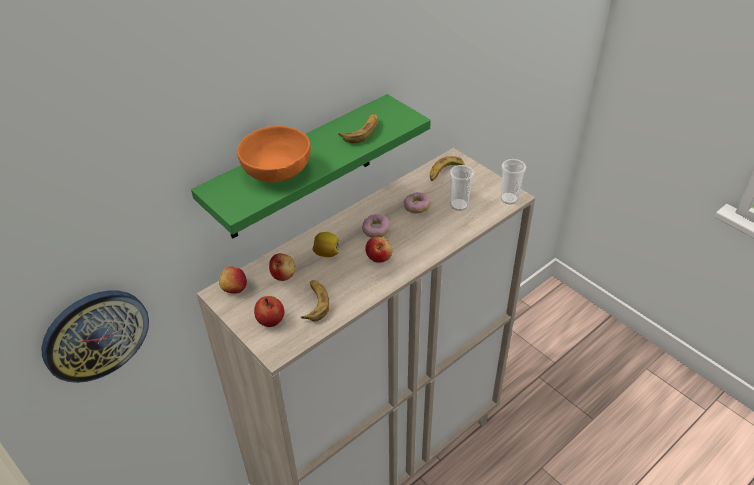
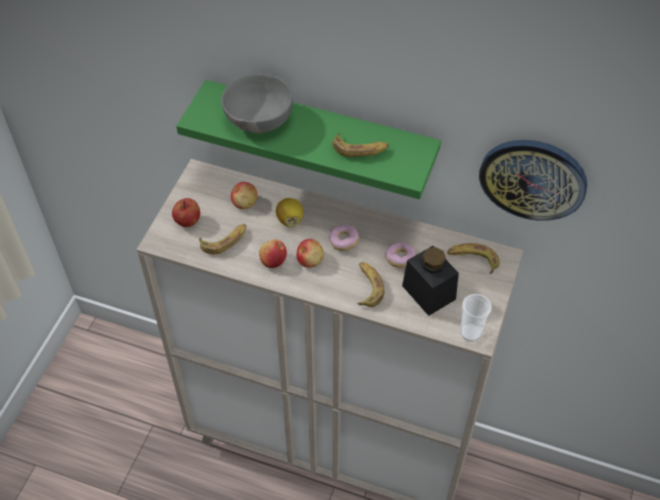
camera: 60 degrees right, 10 degrees up
wall clock [42,290,149,383] -> wall clock moved to [479,140,587,221]
apple [219,266,247,294] -> apple moved to [259,239,287,268]
orange bowl [237,126,311,183] -> grey bowl [221,74,293,133]
cup [450,165,474,211] -> black jar [402,246,459,316]
none -> banana [357,262,384,307]

